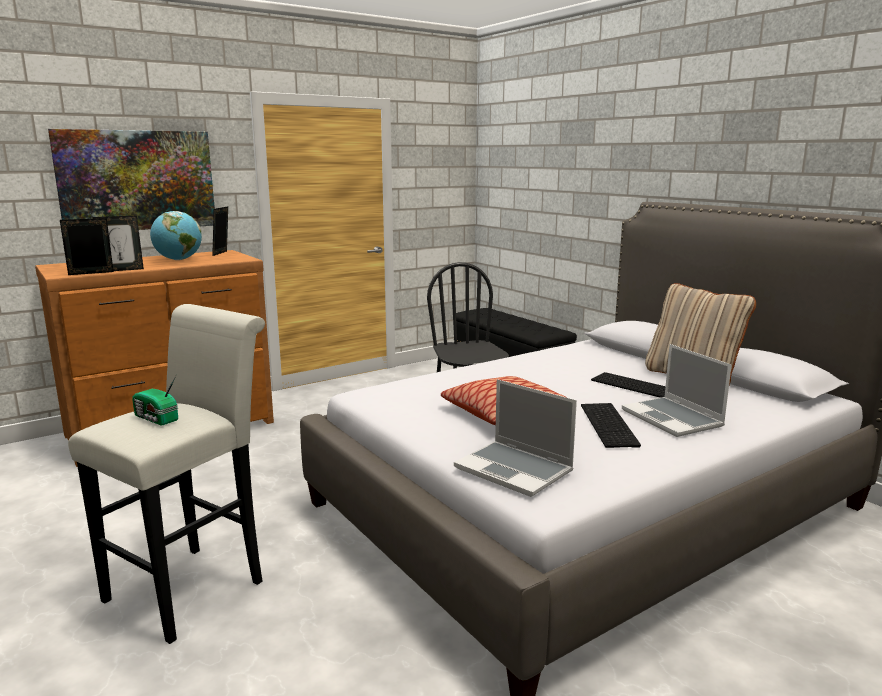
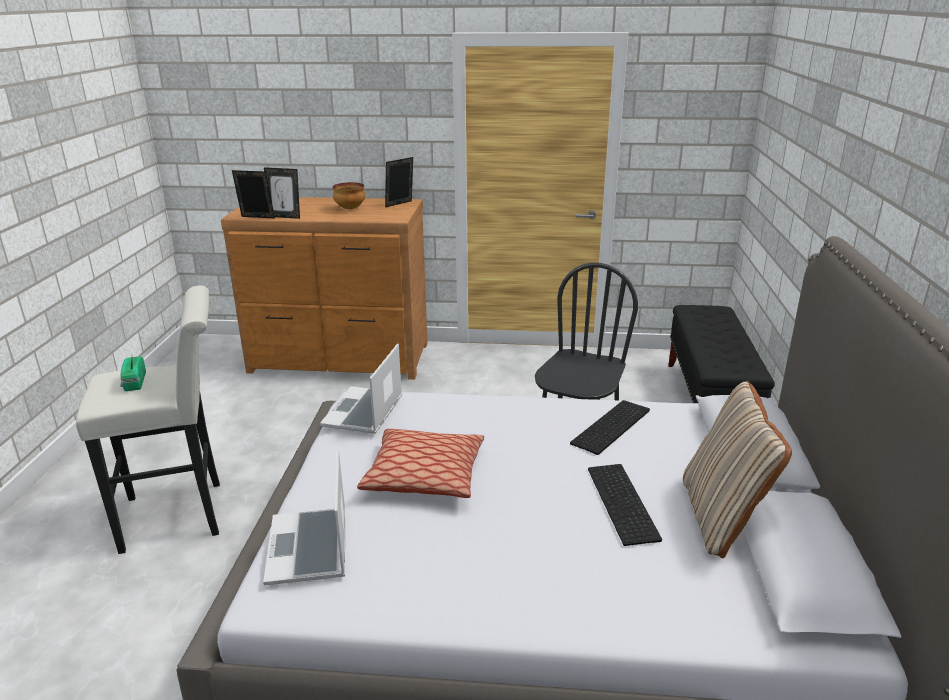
camera: 40 degrees right, 10 degrees up
picture [48,129,215,230] -> none
globe [150,211,202,260] -> bowl [332,182,365,209]
keyboard [581,403,641,448] -> keyboard moved to [570,400,650,455]
laptop [622,344,732,437] -> laptop moved to [320,344,402,434]

